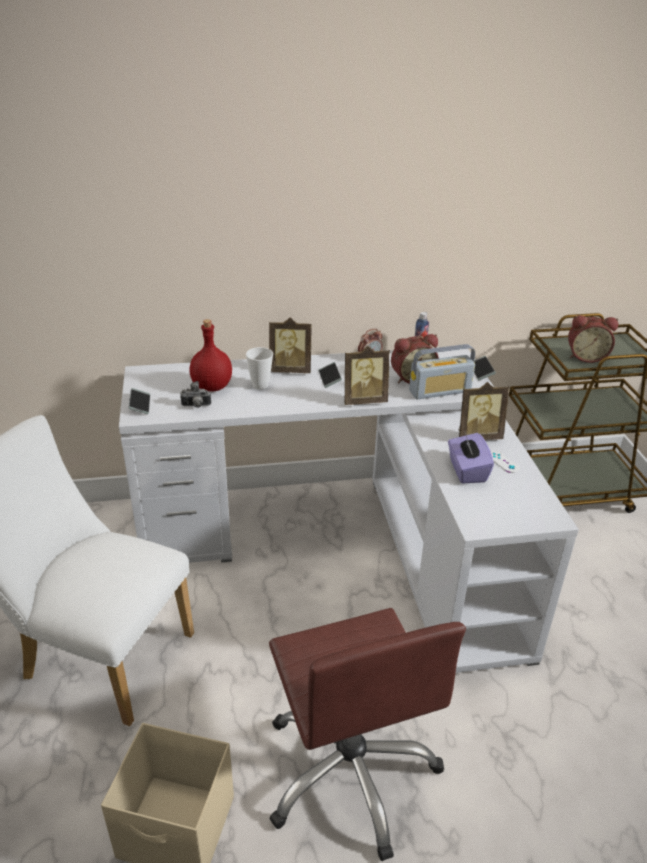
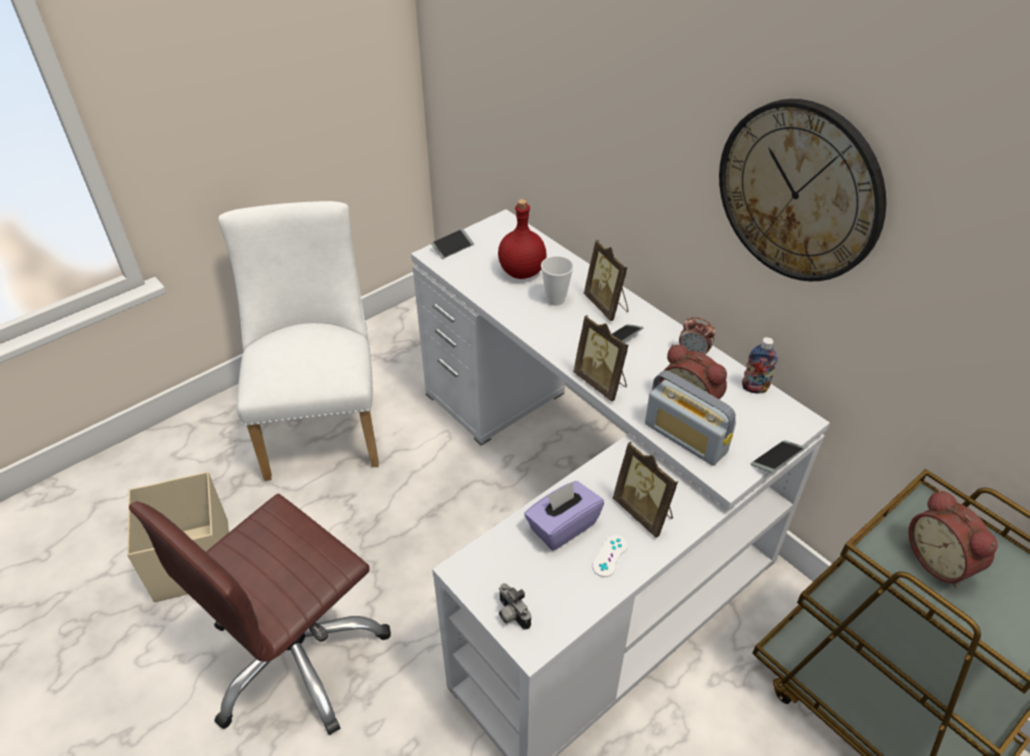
camera: 60 degrees right, 10 degrees up
camera [180,381,211,408] -> camera moved to [499,583,531,630]
none -> wall clock [719,99,886,281]

